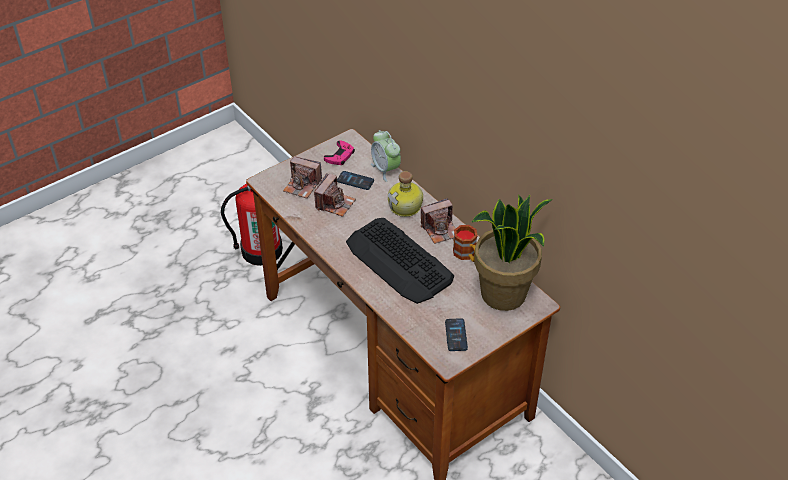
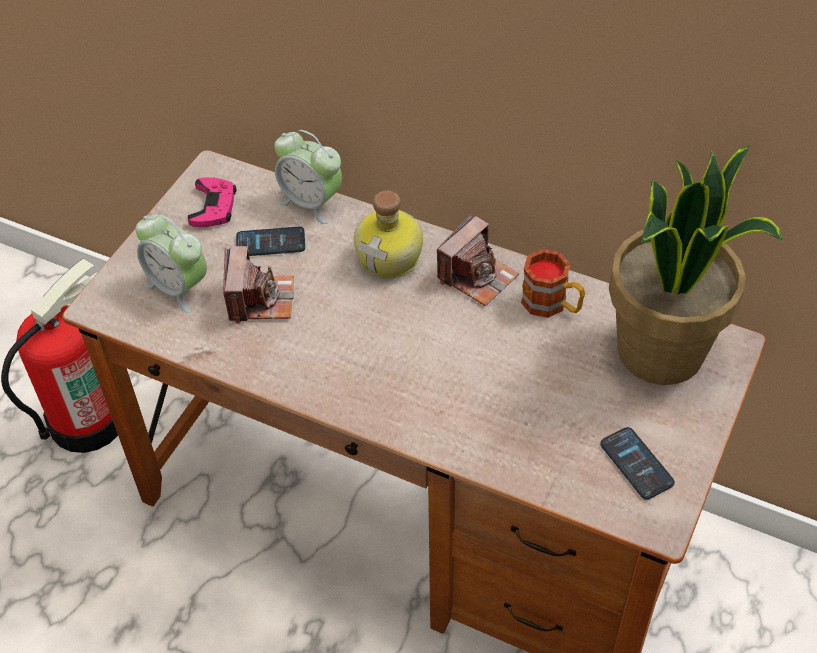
camera: 25 degrees left, 5 degrees up
camera [283,156,322,199] -> alarm clock [136,215,207,313]
keyboard [346,218,454,304] -> none

